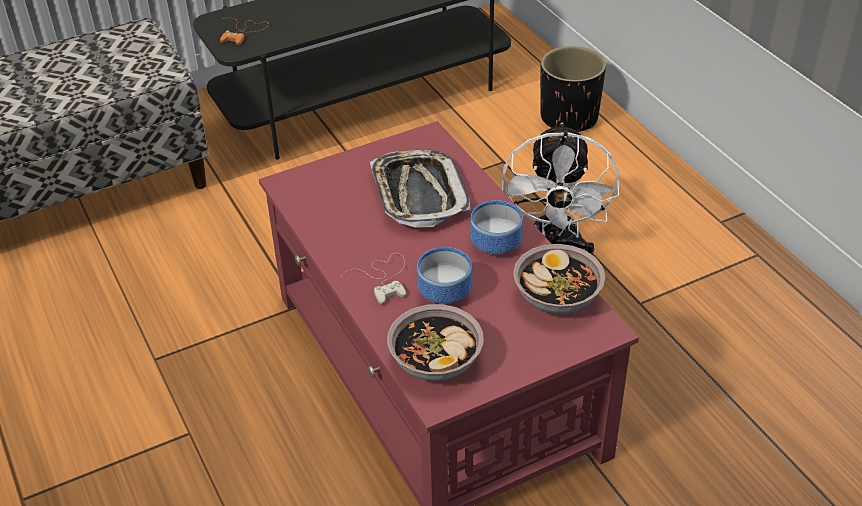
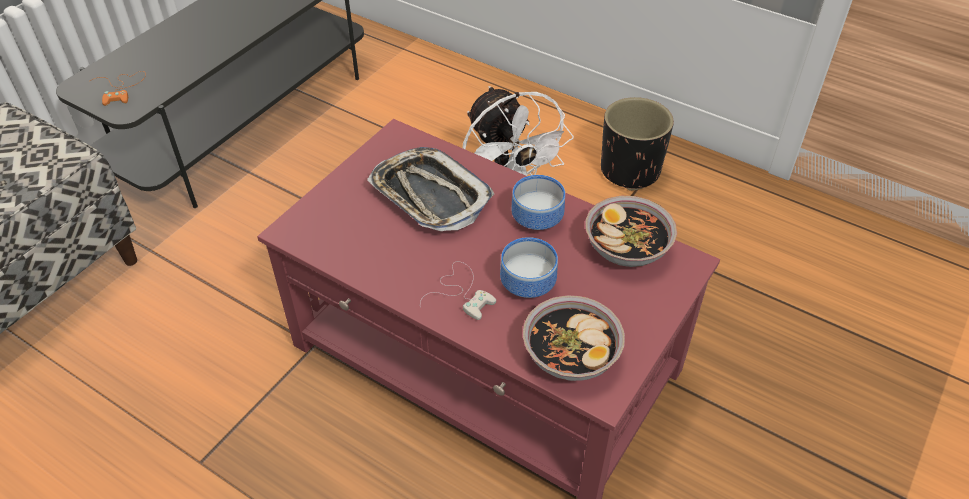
camera: 30 degrees left, 5 degrees up
black planter [540,46,606,132] -> black planter moved to [601,97,674,191]

